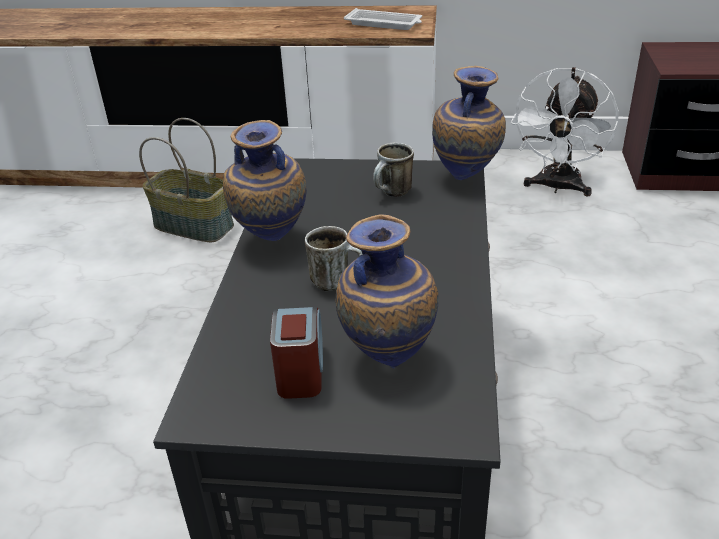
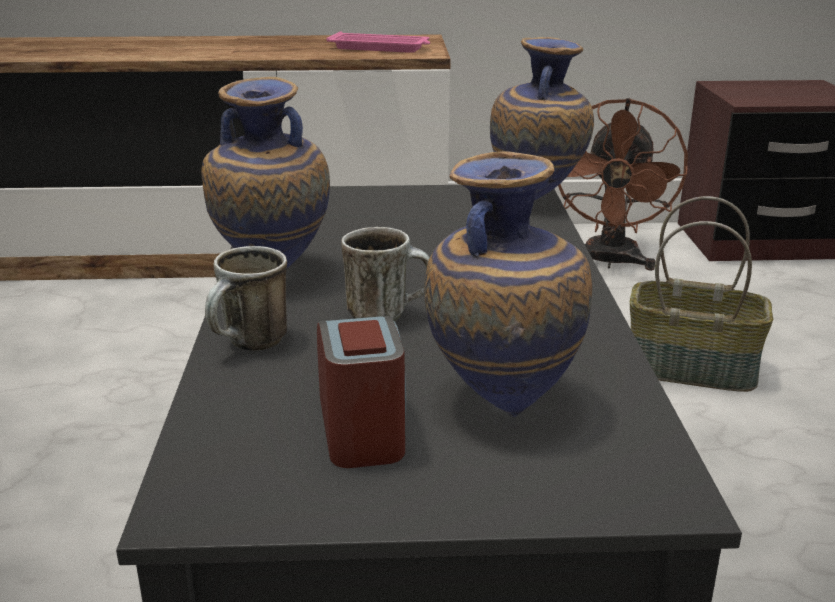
camera: 10 degrees left, 10 degrees down
basket [139,118,234,242] -> basket moved to [630,196,773,392]
white tray [344,8,422,30] -> pink tray [326,31,430,53]
mug [373,143,414,197] -> mug moved to [205,246,287,351]
white fan [511,67,619,197] -> brown fan [558,98,688,271]

